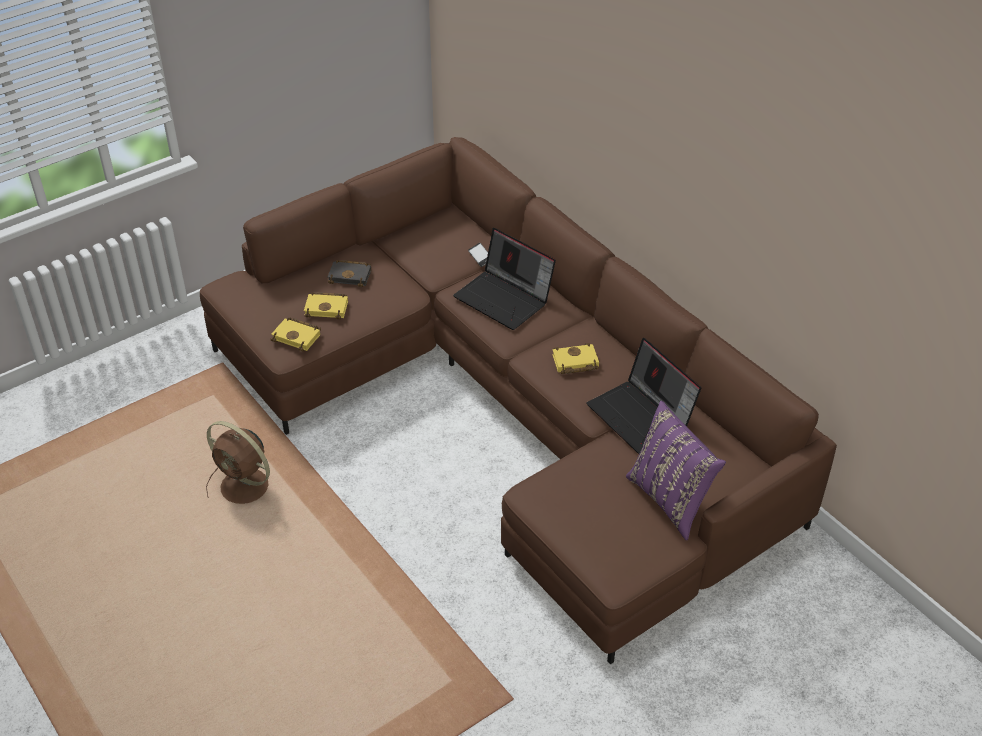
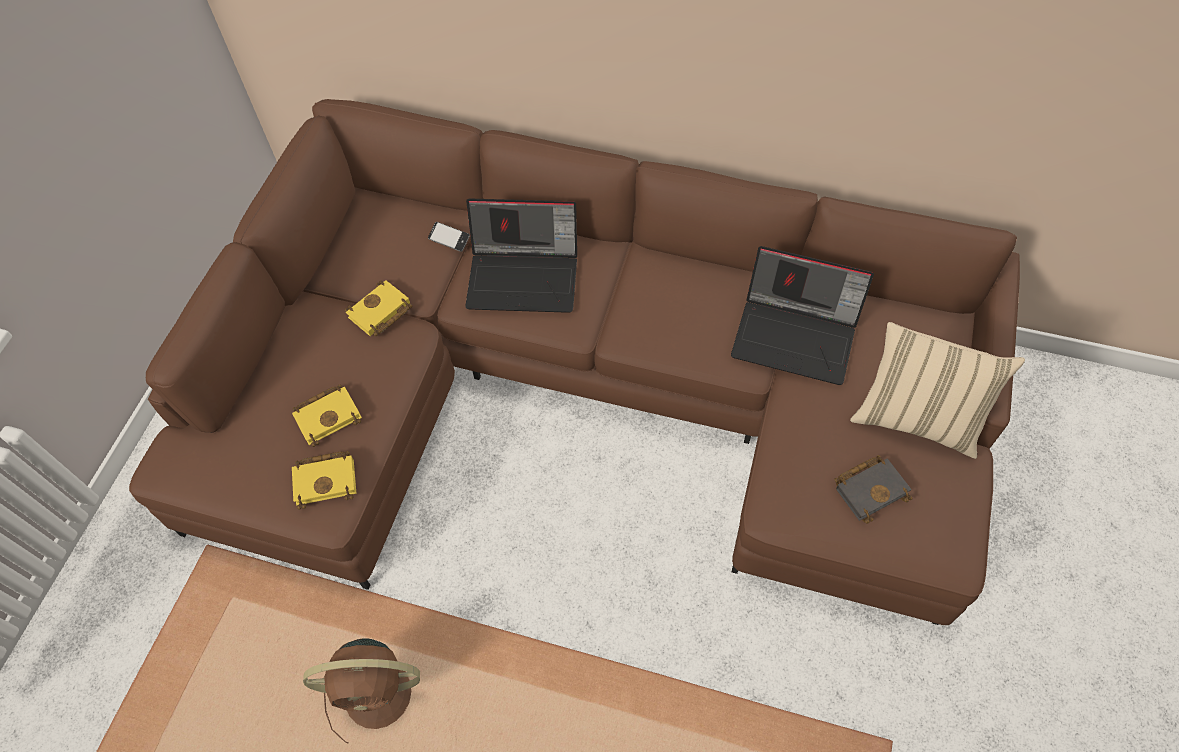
camera: 35 degrees left, 15 degrees up
black book [328,260,371,287] -> black book moved to [835,455,912,524]
yellow book [552,343,599,374] -> yellow book moved to [345,280,412,336]
purple pillow [626,401,726,540] -> beige pillow [850,322,1025,459]

